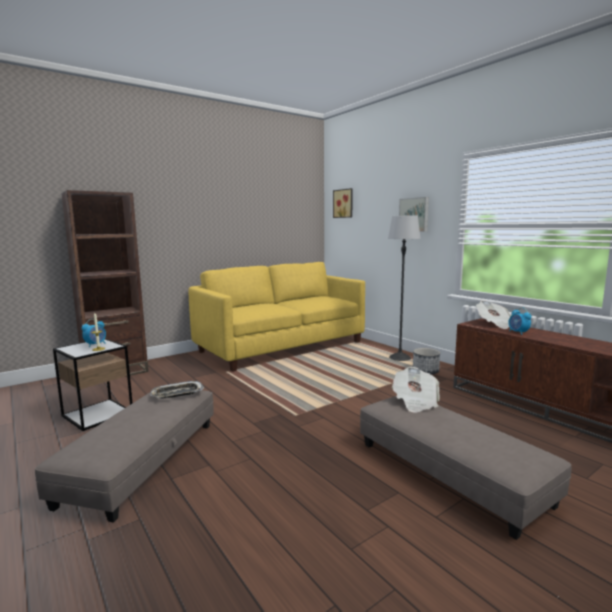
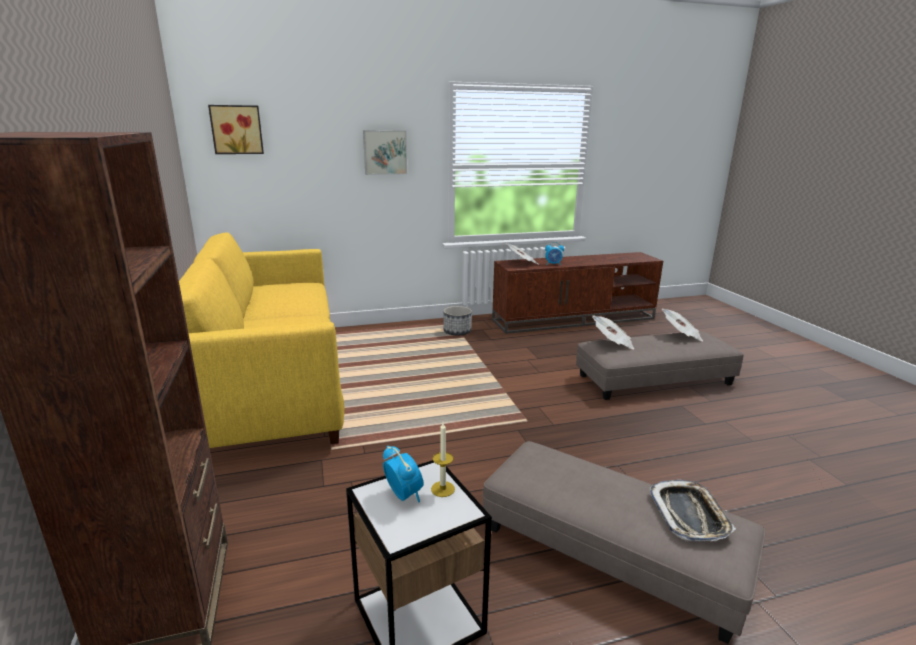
camera: 70 degrees left, 10 degrees up
tray [150,381,204,399] -> tray moved to [649,480,736,541]
floor lamp [388,216,421,361] -> none
none -> newspaper [662,308,703,341]

